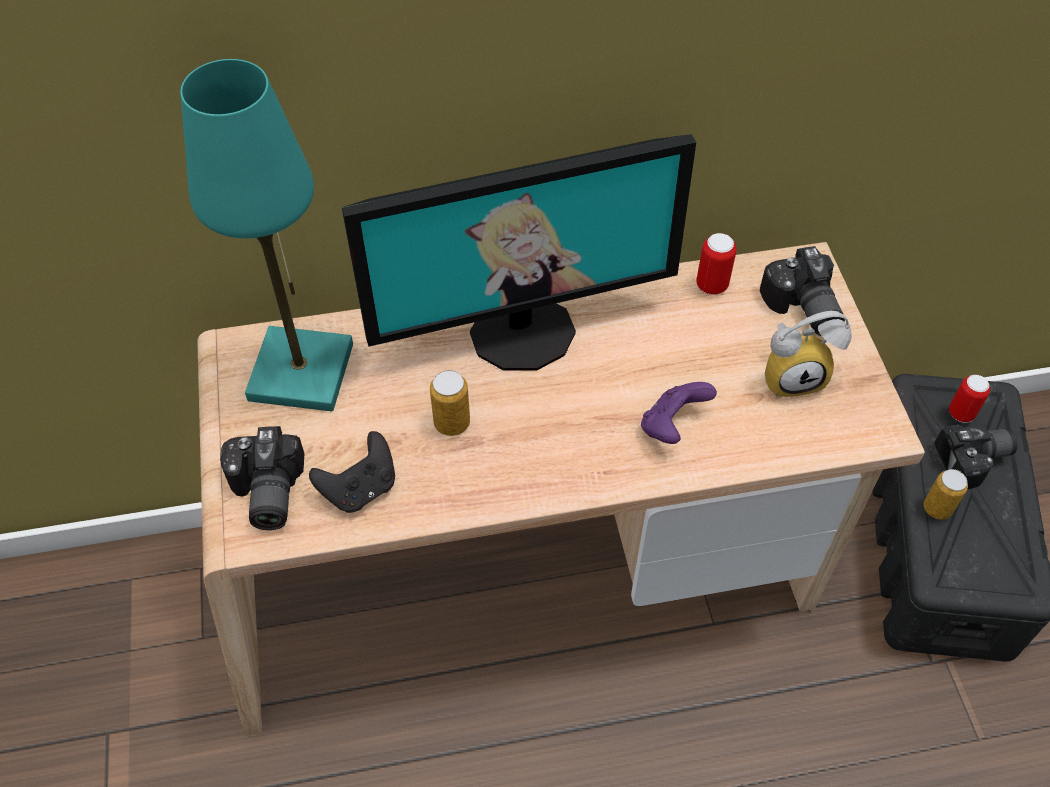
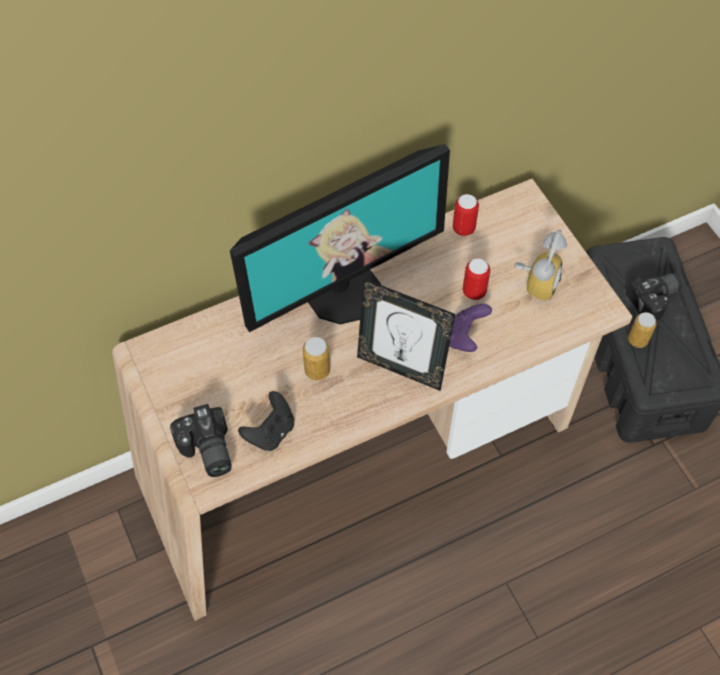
camera: 15 degrees left, 5 degrees up
turquoise table lamp [180,59,353,412] -> none
camera [760,246,845,336] -> none
alarm clock [765,311,852,398] -> alarm clock turned 45 degrees counterclockwise [514,230,567,301]
can [949,375,990,423] -> can moved to [463,258,490,300]
none -> picture frame [357,278,455,391]

